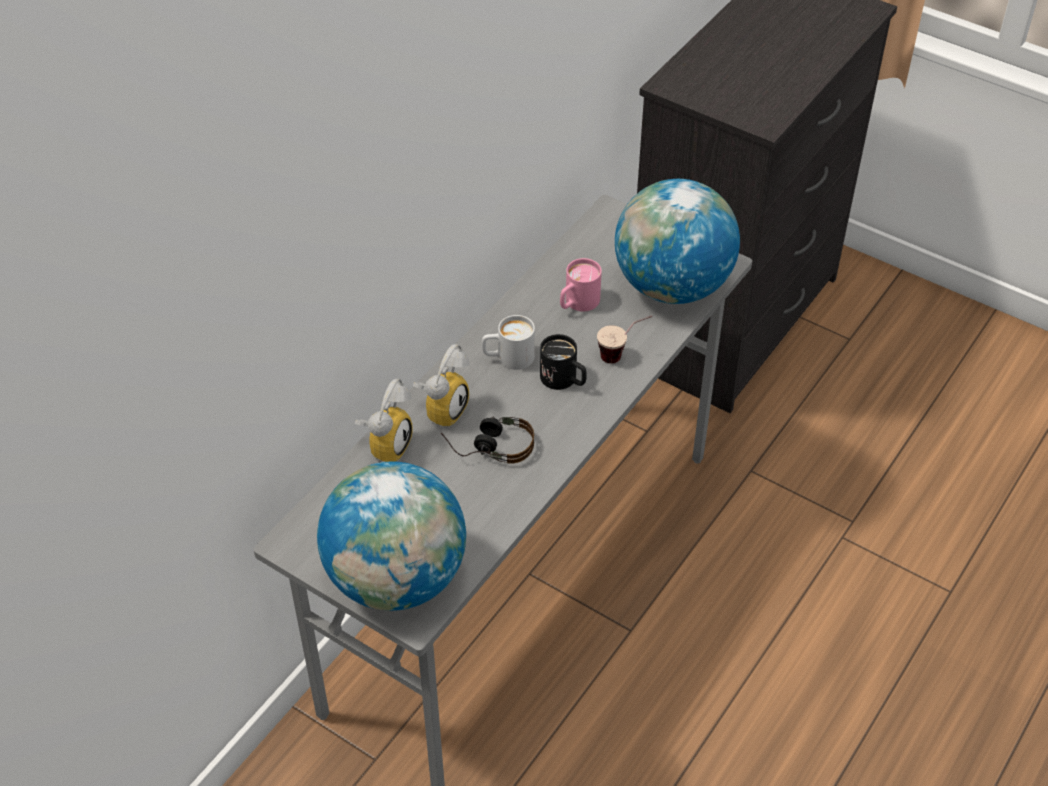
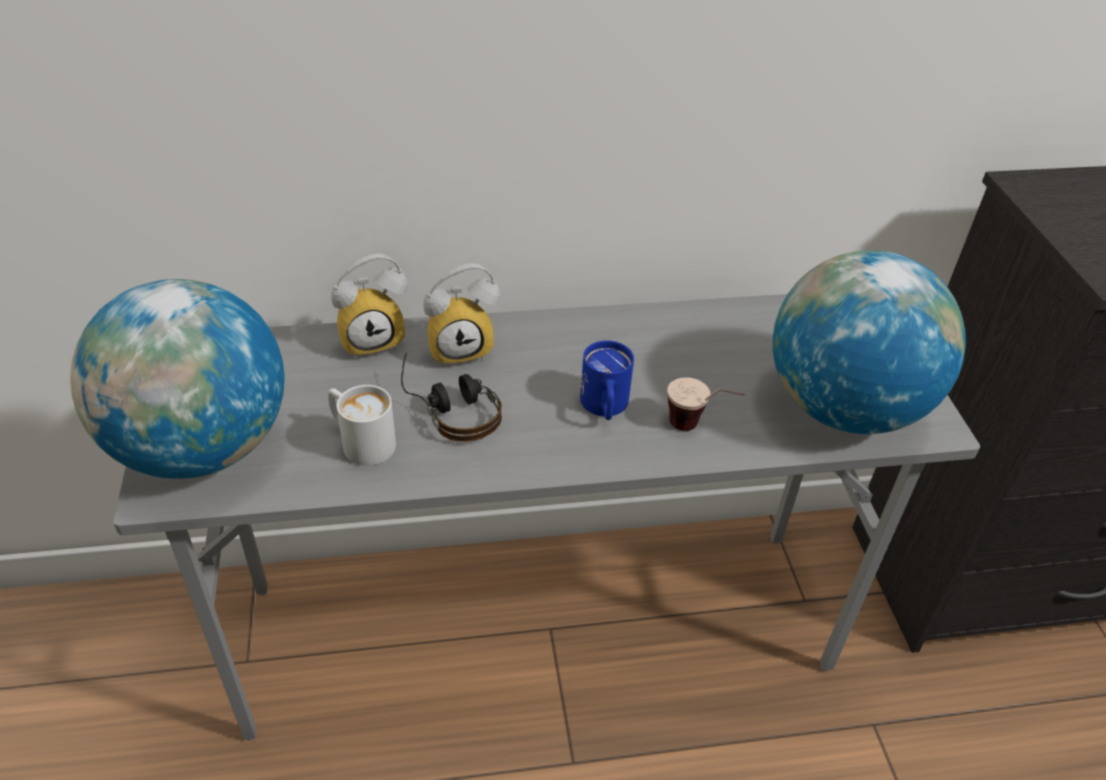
camera: 45 degrees right, 5 degrees down
white mug [482,315,535,370] -> white mug moved to [328,385,396,466]
black mug [540,334,587,390] -> blue mug [580,340,634,420]
pink mug [560,258,602,312] -> none

